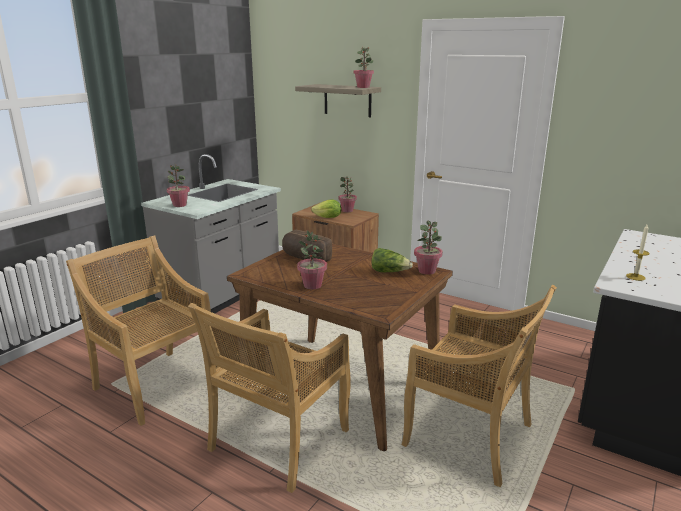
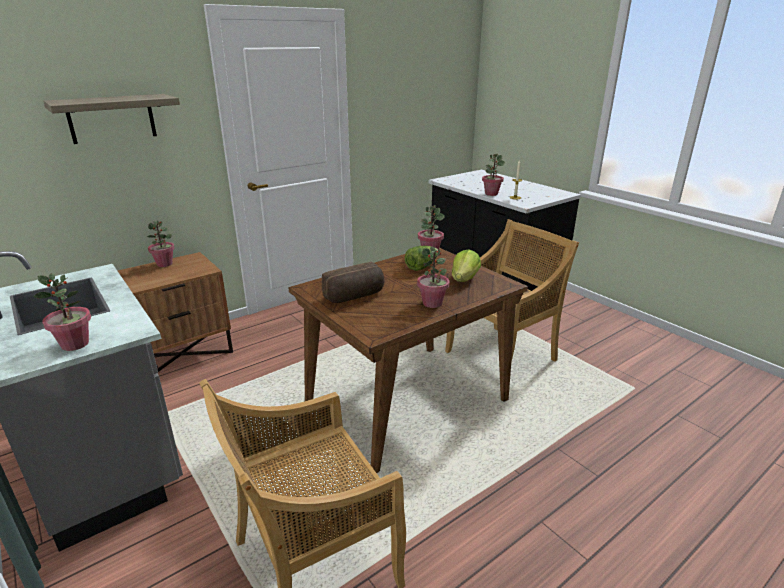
camera: 70 degrees left, 5 degrees up
beige chair [188,303,351,493] -> none
lettuce [311,199,341,218] -> lettuce moved to [452,249,481,282]
potted plant [353,47,374,88] -> potted plant moved to [482,154,505,196]

